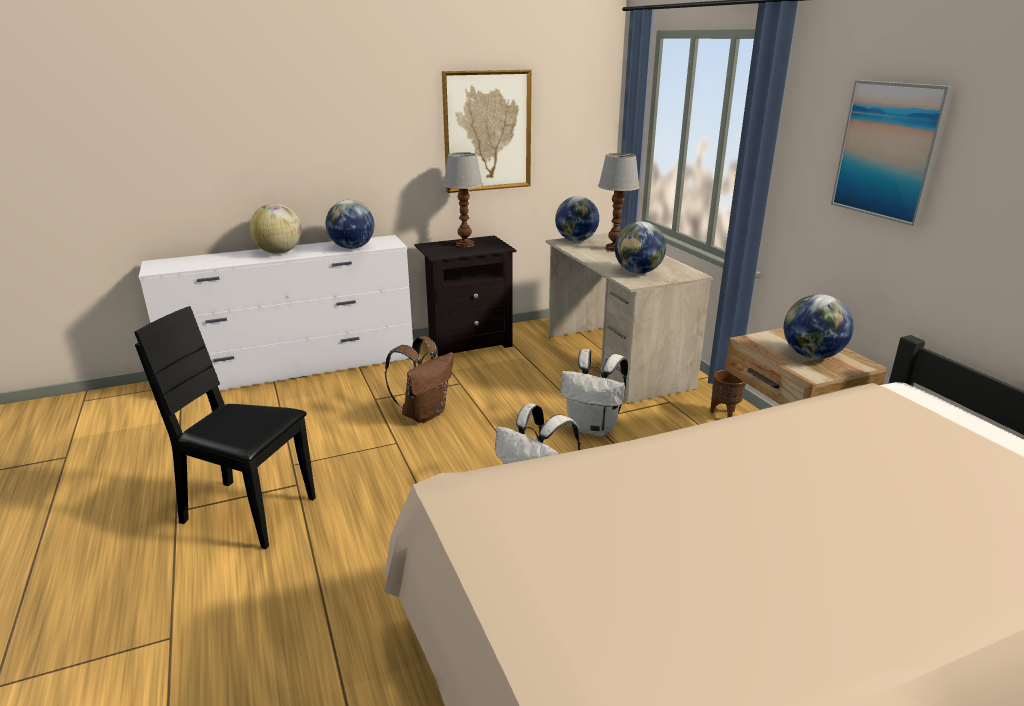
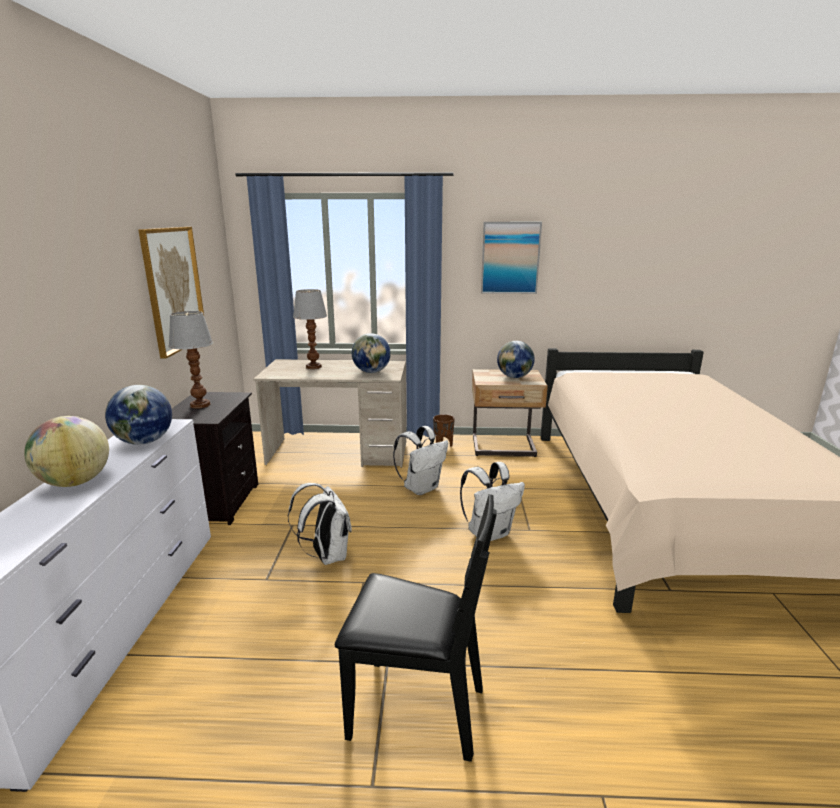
camera: 65 degrees left, 5 degrees down
black chair [134,306,316,549] -> black chair turned 120 degrees counterclockwise [335,494,497,762]
brown backpack [385,336,454,423] -> white backpack [288,483,352,565]
globe [555,196,599,242] -> none

